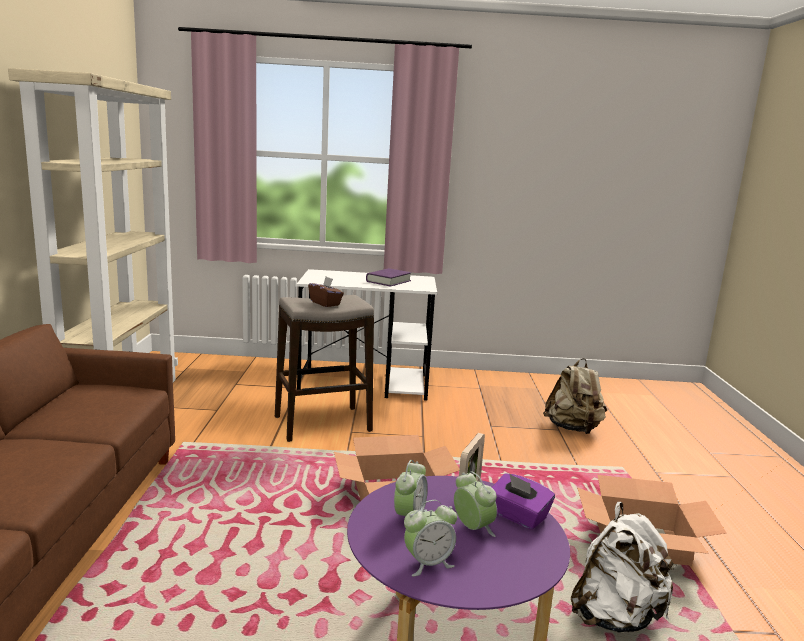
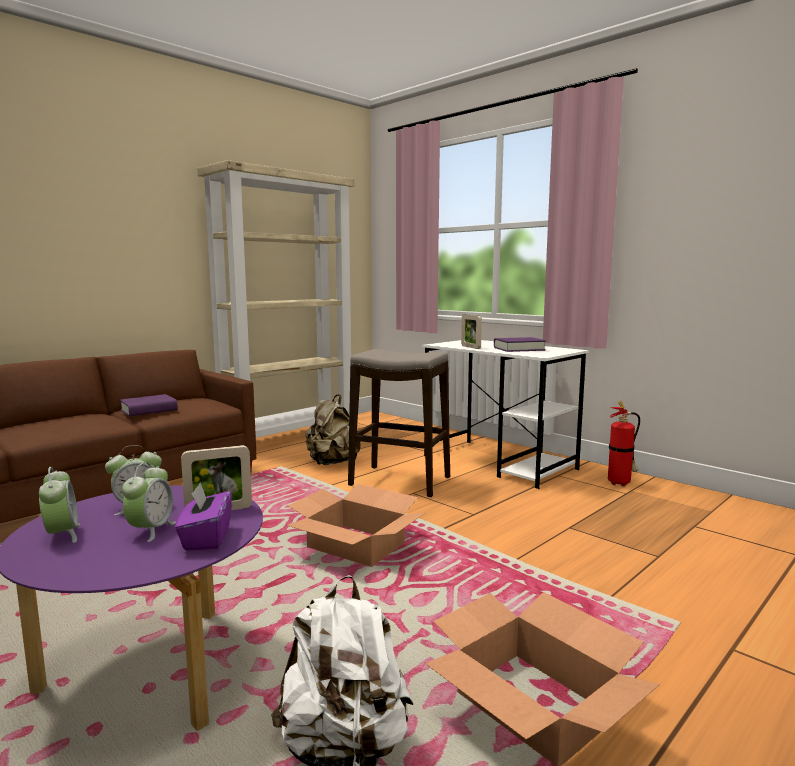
camera: 45 degrees right, 5 degrees down
brown tissue box [308,277,344,307] -> none
alarm clock [404,500,457,576] -> alarm clock turned 135 degrees counterclockwise [39,467,80,543]
beige backpack [543,358,607,434] -> beige backpack moved to [305,394,360,465]
none -> purple book [120,394,177,416]
none -> picture frame [461,314,482,349]
none -> fire extinguisher [608,401,640,486]

